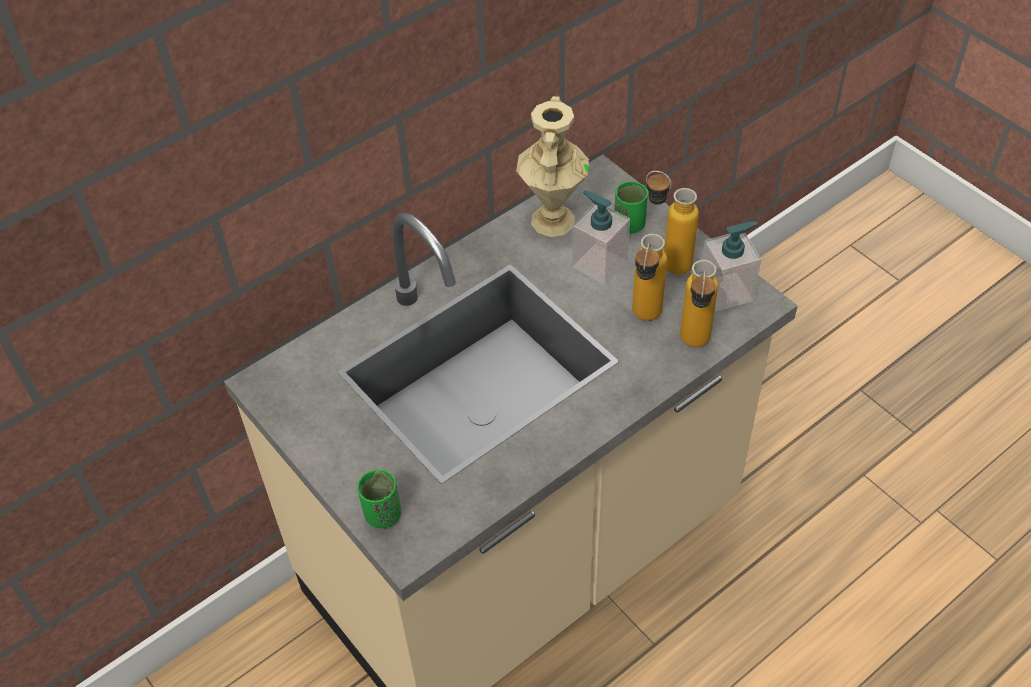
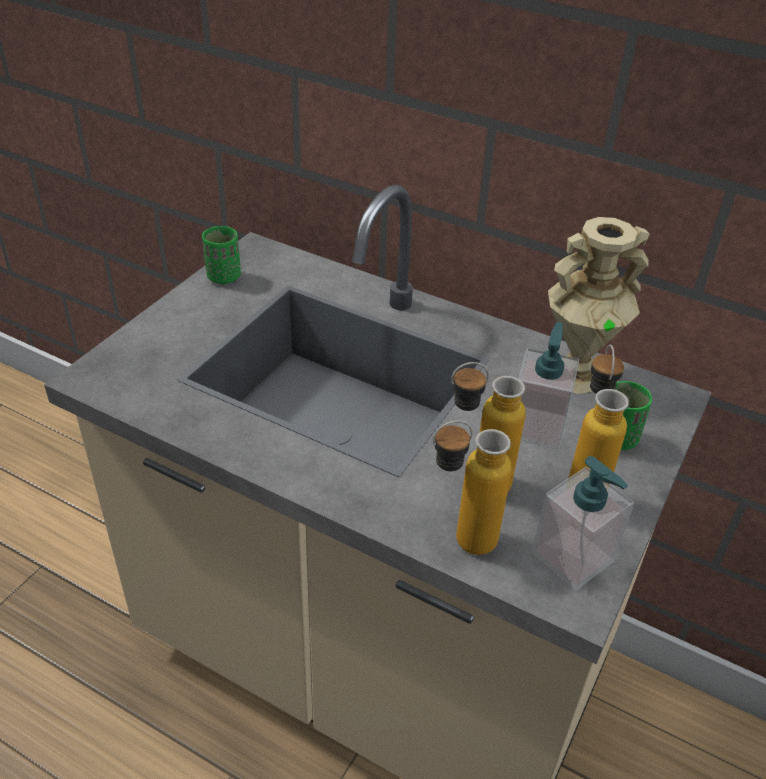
camera: 65 degrees right, 10 degrees down
green cup [357,469,401,528] -> green cup moved to [202,226,241,284]

